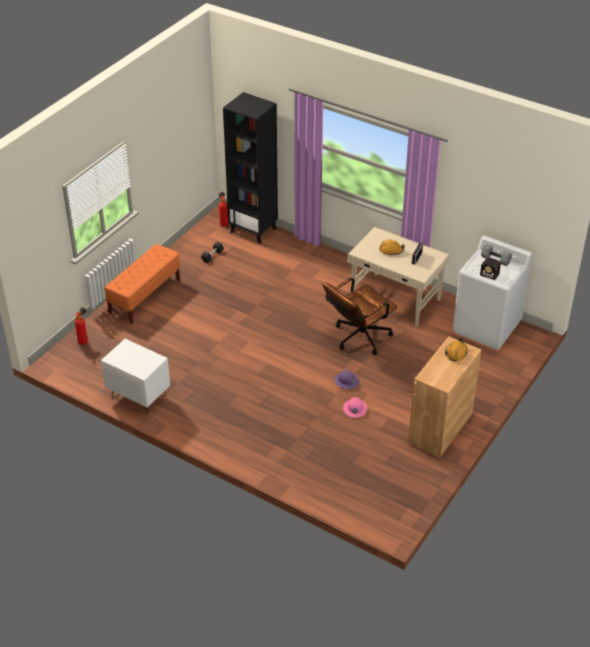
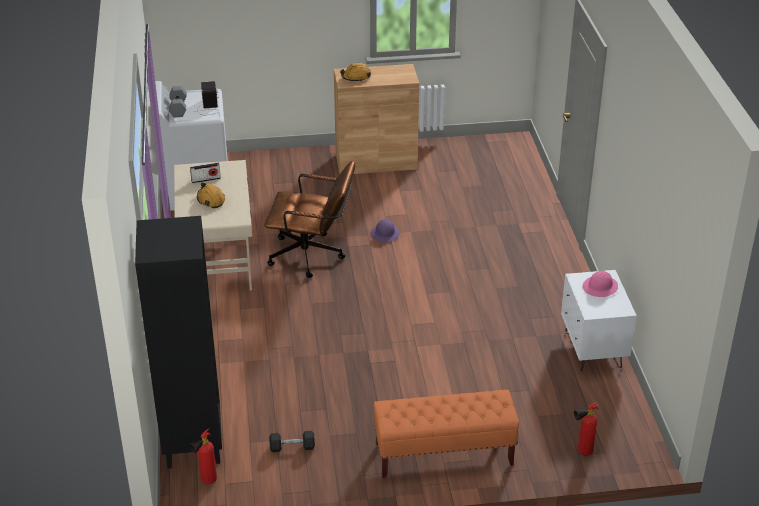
camera: 130 degrees left, 5 degrees down
pink hard hat [343,397,367,418] -> pink hard hat moved to [583,271,618,297]

